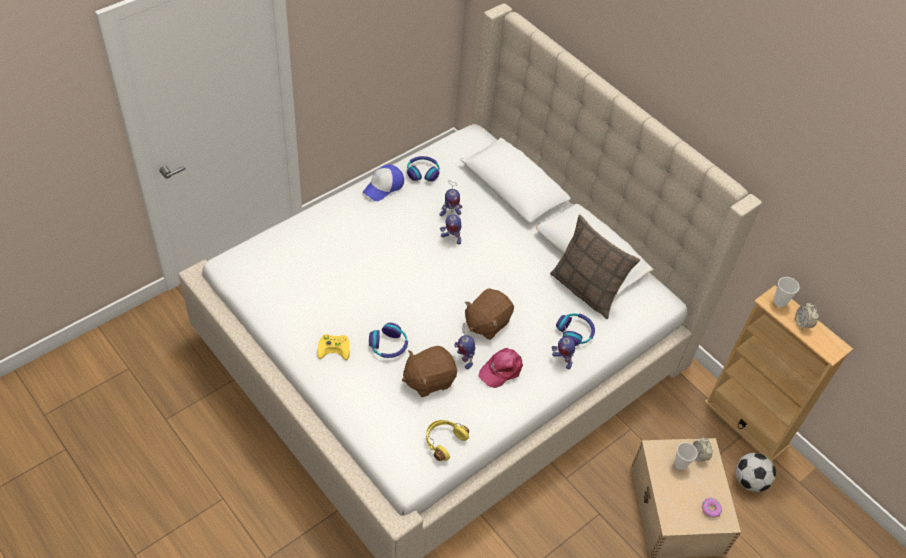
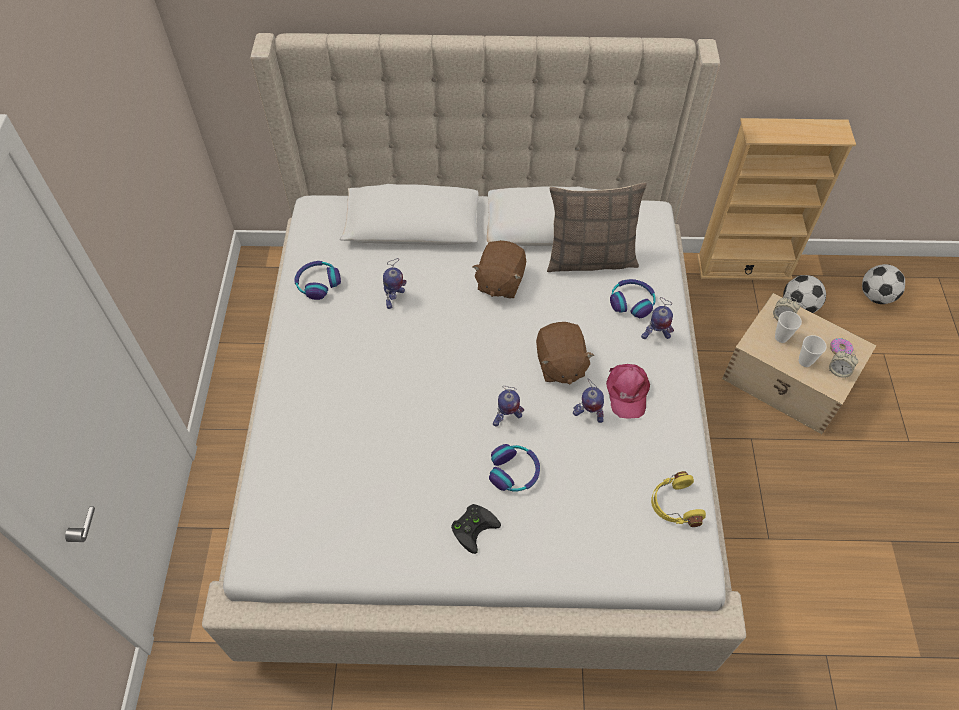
camera: 45 degrees left, 5 degrees up
yellow game controller [317,334,350,360] -> black game controller [451,504,501,554]
cap [363,164,404,201] -> none
brown plush toy [402,346,457,397] -> brown plush toy moved to [473,240,526,299]
toy robot [440,205,462,244] -> toy robot moved to [493,386,524,427]
cup [774,277,800,307] -> cup moved to [799,335,827,367]
alarm clock [795,303,819,329] -> alarm clock moved to [829,351,858,378]
none -> football [862,264,905,304]

